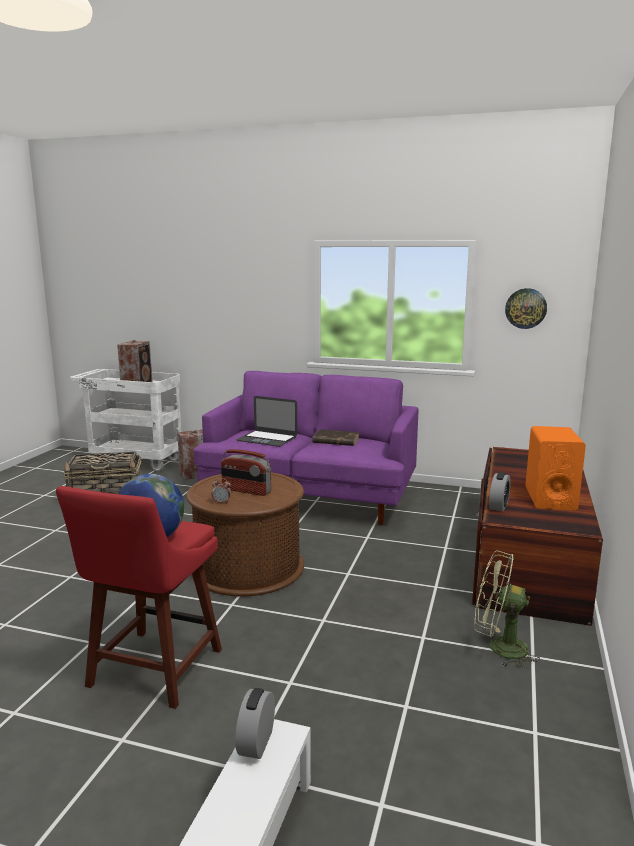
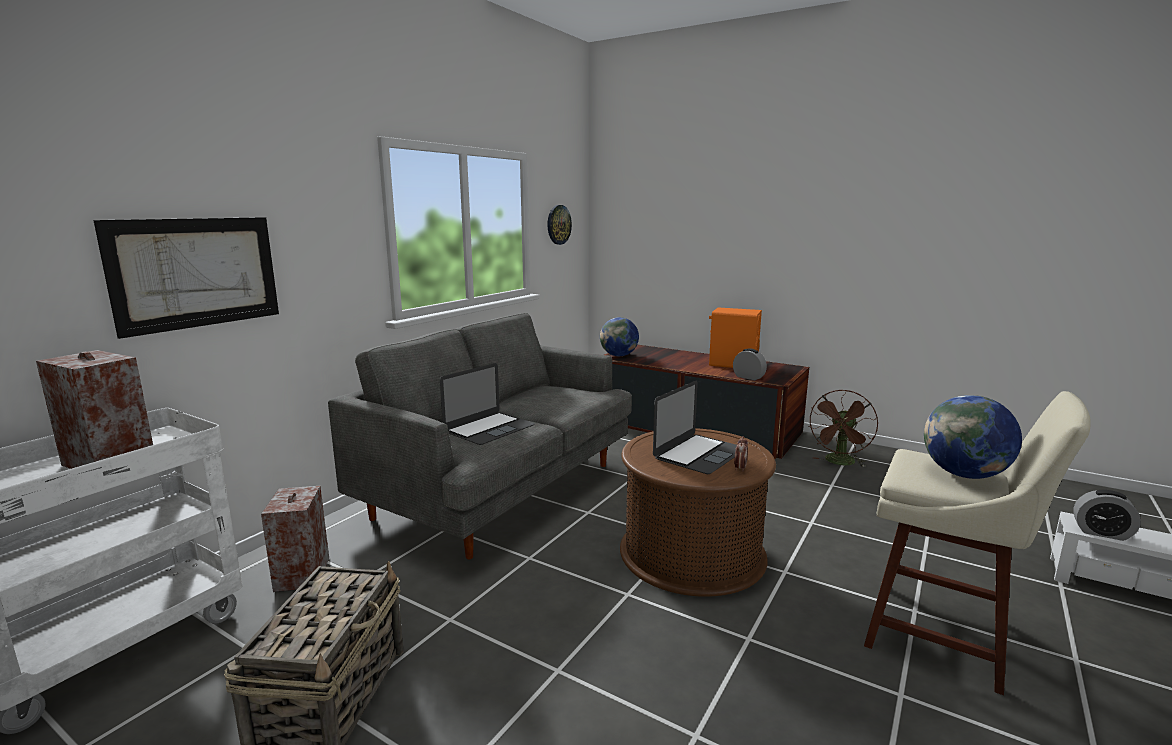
camera: 75 degrees left, 0 degrees up
red stool [56,486,222,709] -> beige stool [864,391,1091,695]
purple sofa [194,371,418,525] -> grey sofa [328,313,632,559]
radio [221,449,271,496] -> laptop [653,381,737,474]
brown book [312,429,360,446] -> none
green fan [474,551,540,668] -> brown fan [808,390,878,467]
none -> picture [93,217,279,339]
none -> globe [600,317,639,356]

